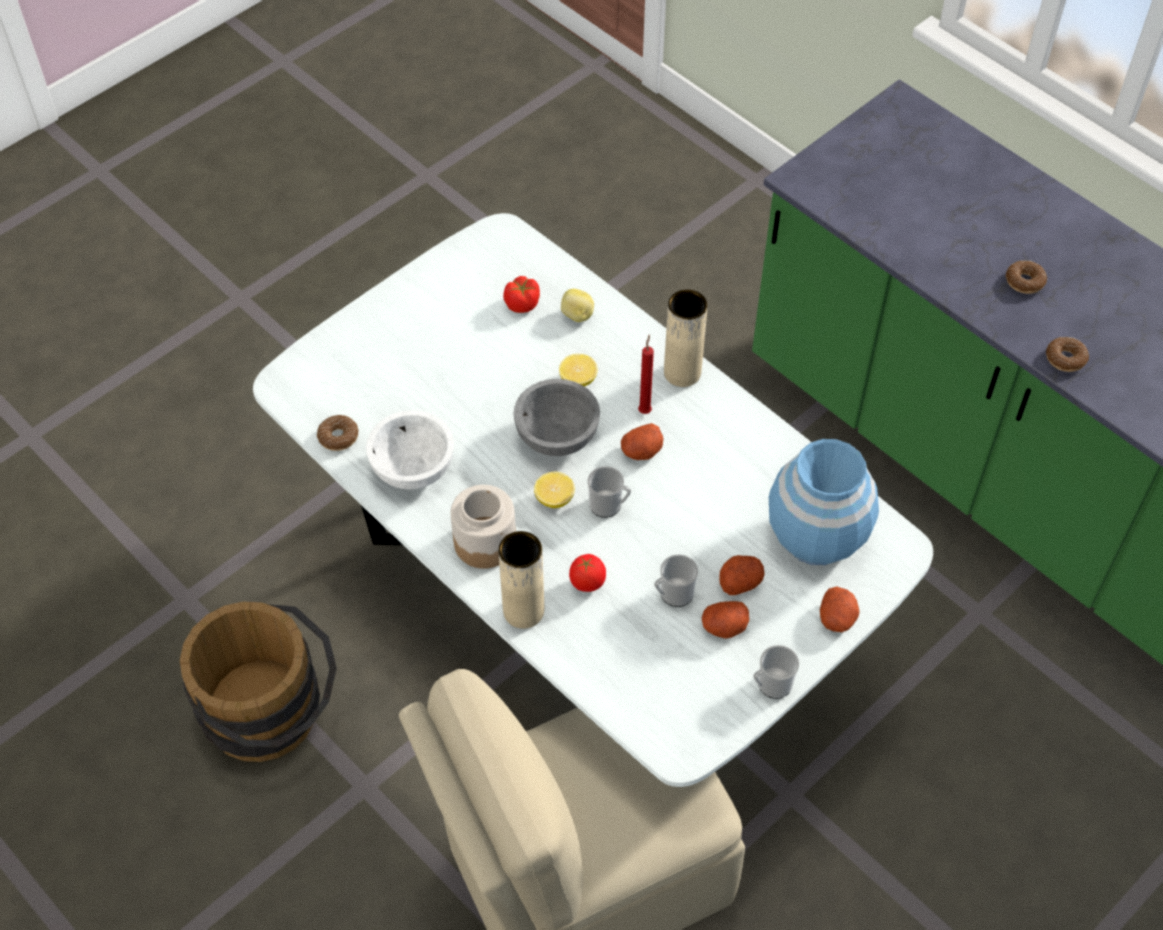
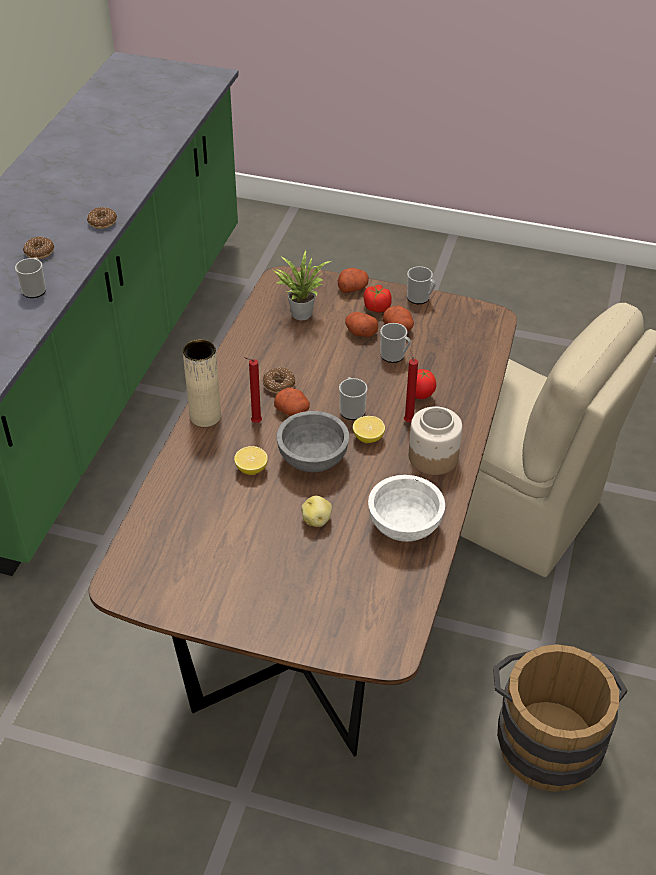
camera: 120 degrees left, 10 degrees down
white dining table [253,213,933,787] -> brown dining table [89,266,517,757]
donut [317,415,359,451] -> donut moved to [263,368,295,393]
beige vase [498,531,544,629] -> none
tomato [503,276,540,313] -> tomato moved to [364,285,392,312]
potato [561,289,594,322] -> potato moved to [301,496,332,527]
blue vase [769,439,879,565] -> potted plant [273,250,331,320]
none -> mug [15,258,46,298]
none -> red candle [404,348,418,422]

